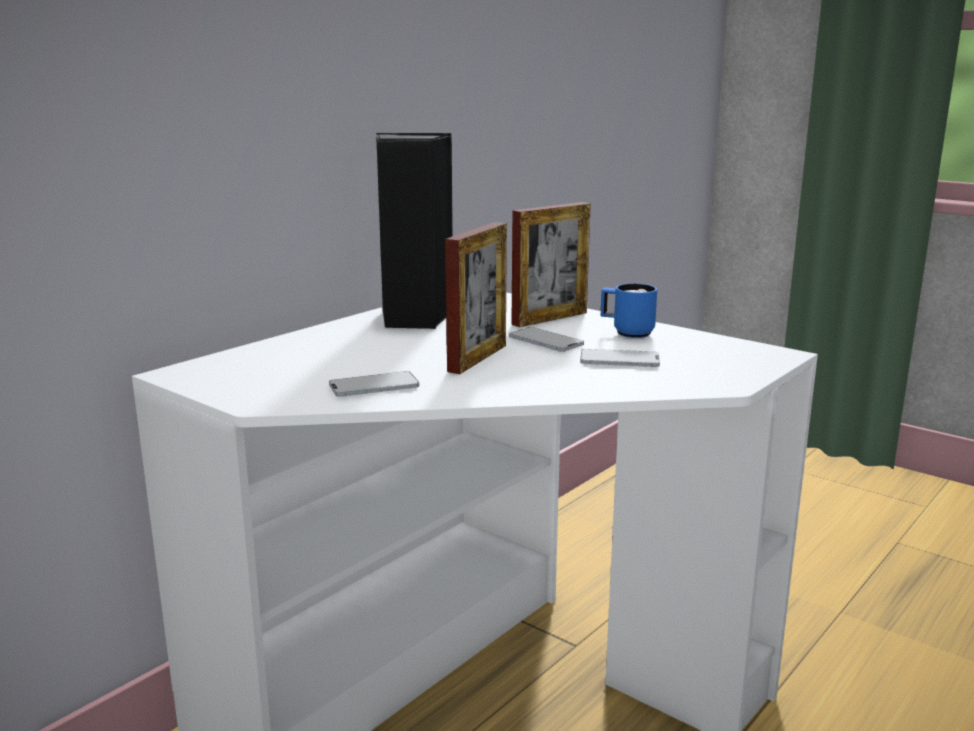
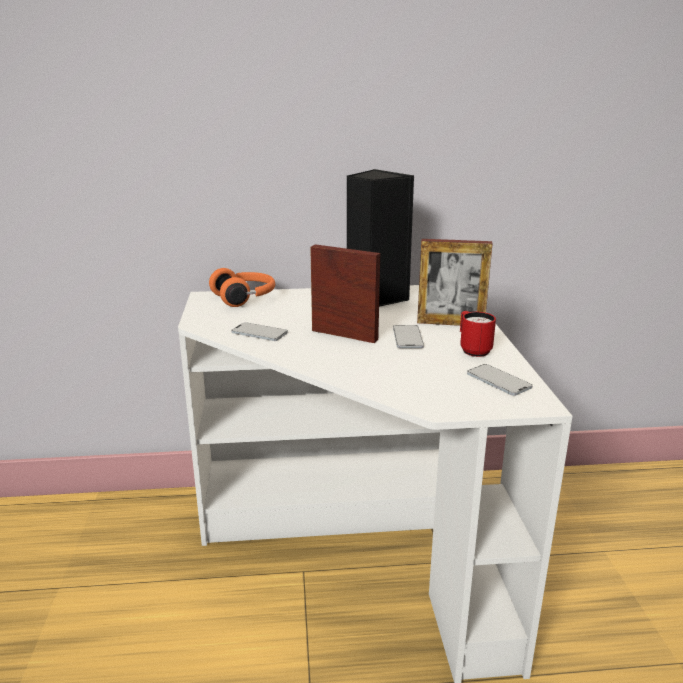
camera: 45 degrees right, 5 degrees up
picture frame [445,222,507,374] -> picture frame turned 135 degrees counterclockwise [310,244,380,343]
phone [580,349,660,367] -> phone moved to [467,364,532,396]
blue mug [601,283,657,338] -> red mug [460,311,496,357]
none -> orange headphones [209,268,275,307]

